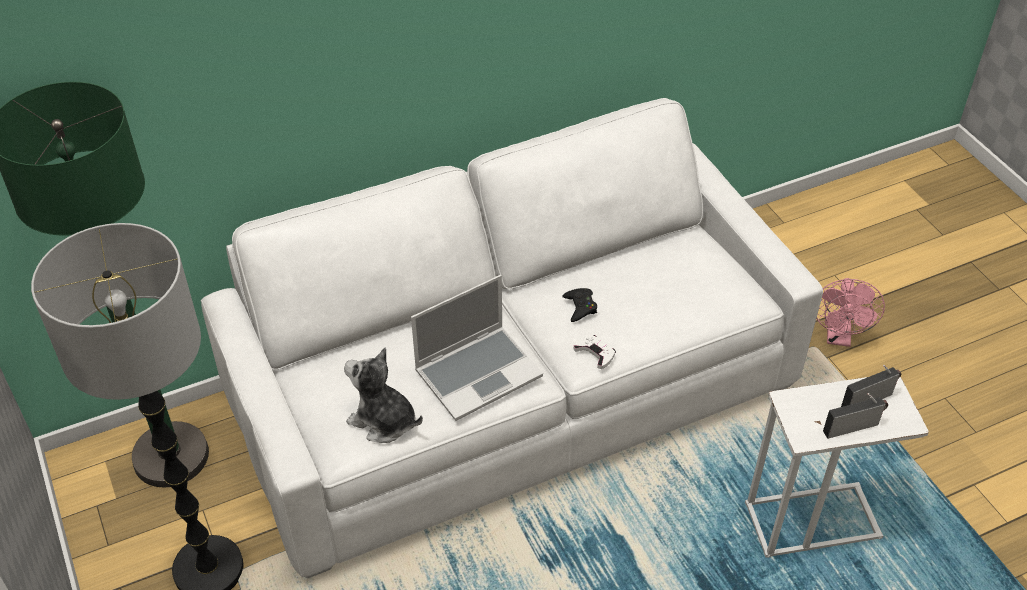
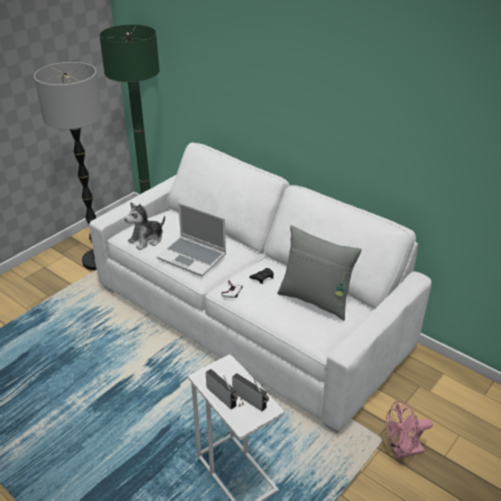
camera: 65 degrees right, 10 degrees down
plush toy [344,348,423,443] -> plush toy turned 135 degrees counterclockwise [125,202,165,250]
none -> grey pillow [277,225,362,321]

